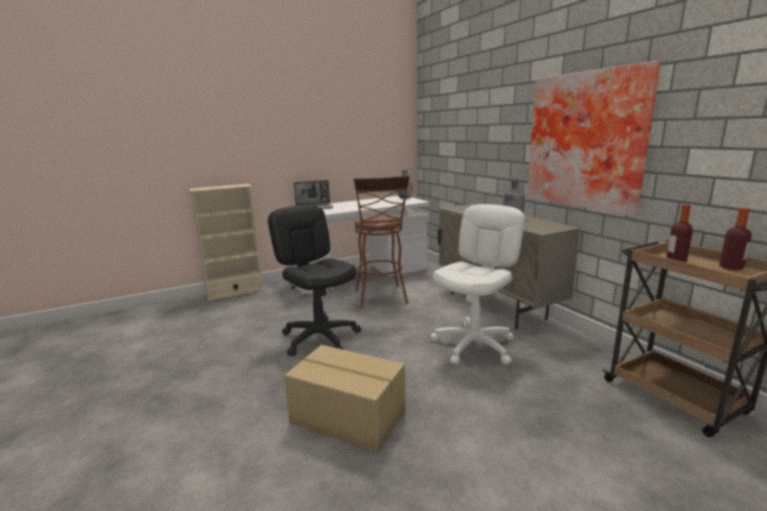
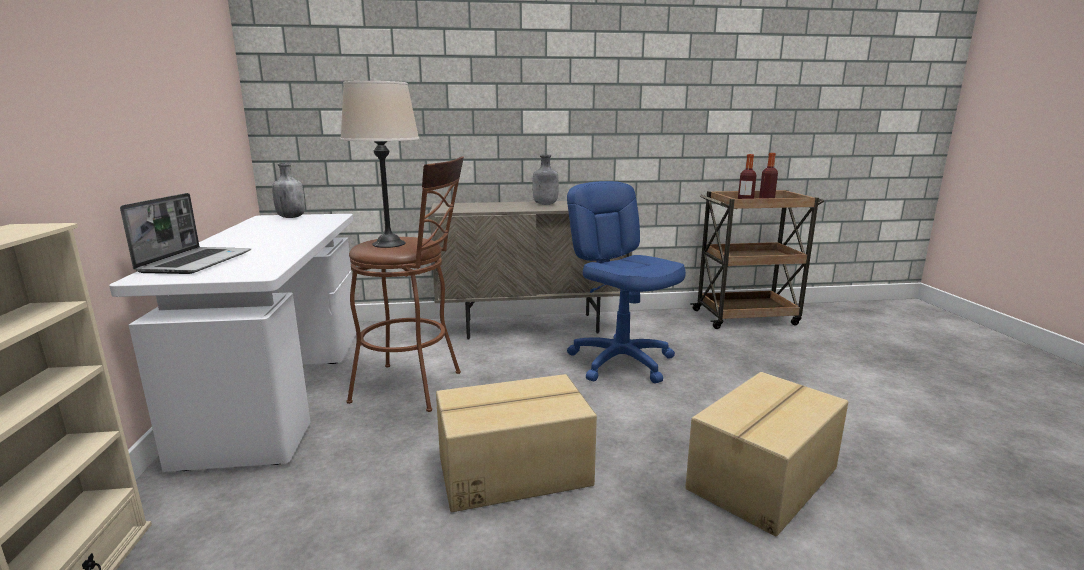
camera: 70 degrees left, 0 degrees up
black office chair [268,205,361,356] -> cardboard box [436,374,597,512]
white office chair [430,204,525,365] -> blue office chair [567,181,686,383]
picture [527,61,661,216] -> none
none -> beige table lamp [340,81,419,248]

